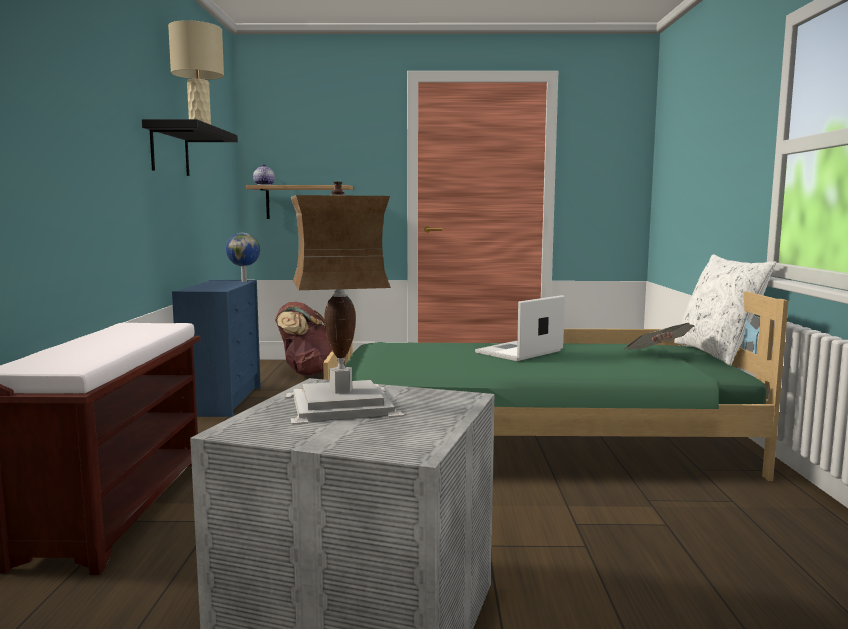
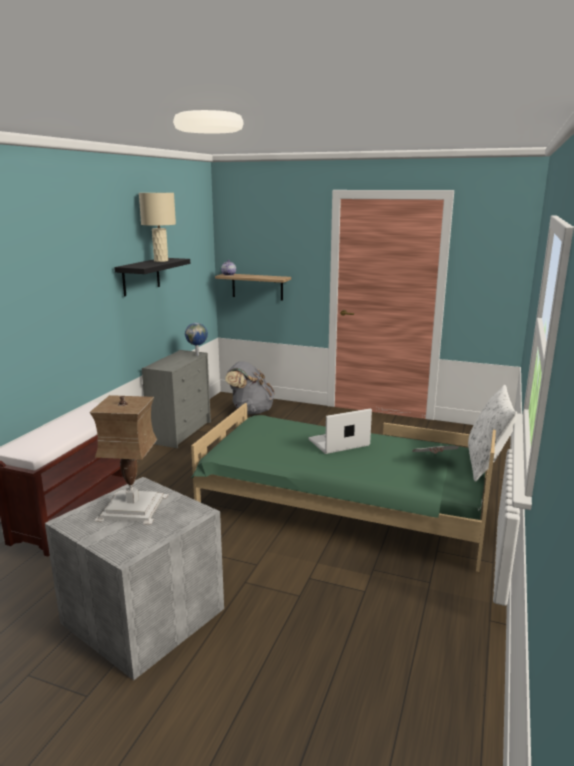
camera: 20 degrees right, 10 degrees up
blue dresser [172,280,261,417] -> grey dresser [142,350,211,448]
brown backpack [275,302,332,375] -> grey backpack [225,361,275,415]

